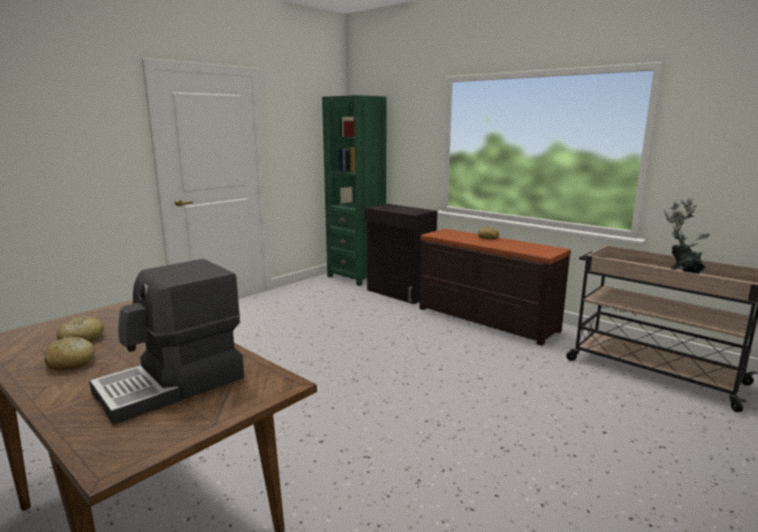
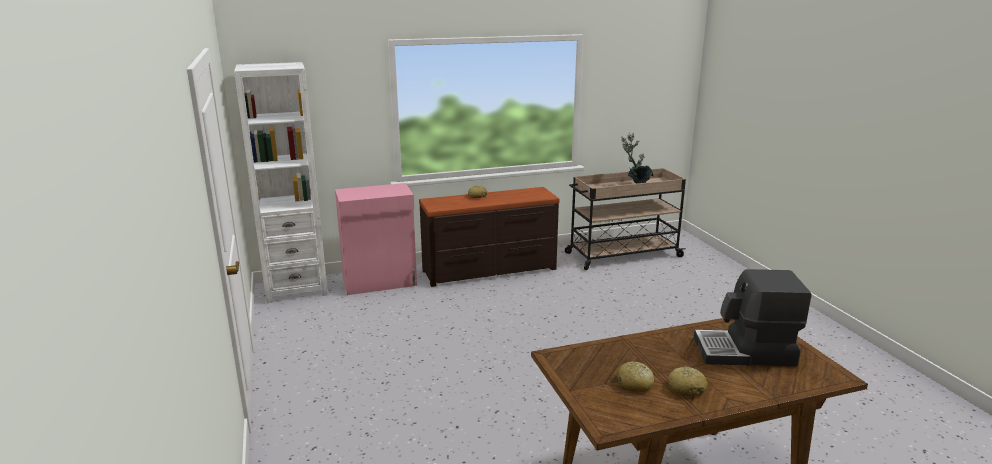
camera: 60 degrees left, 5 degrees up
coffee machine [89,259,244,425] -> coffee machine turned 105 degrees clockwise [694,269,812,366]
green bookcase [322,95,387,286] -> white bookcase [234,62,328,303]
black cabinet [365,204,437,304] -> pink cabinet [335,183,417,295]

